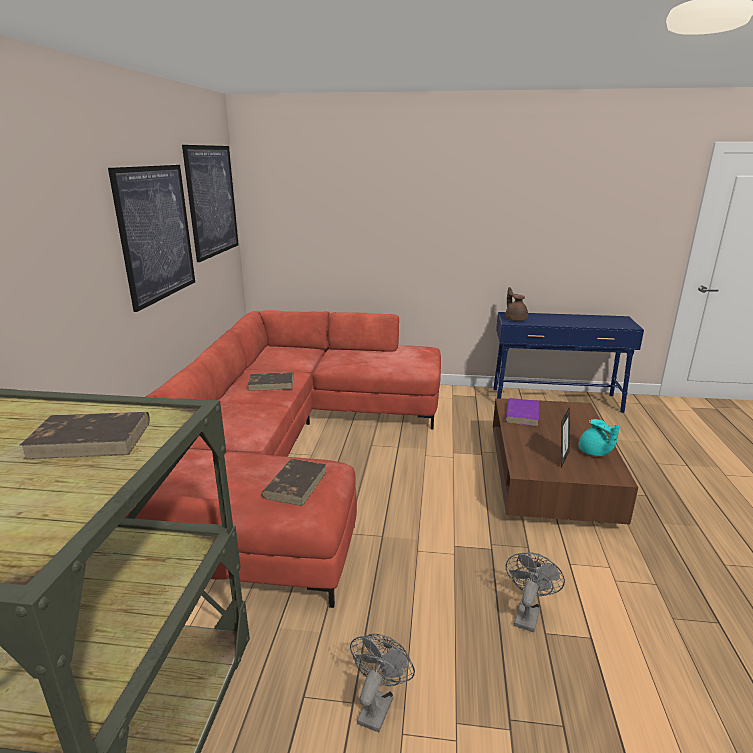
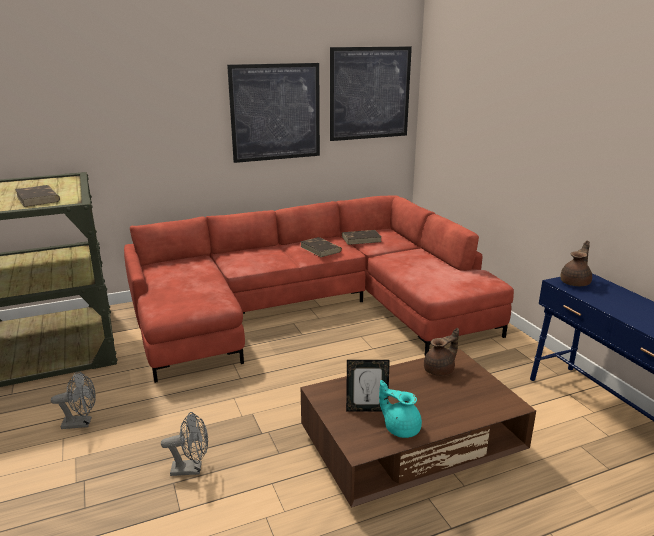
camera: 60 degrees right, 0 degrees up
brown book [261,459,327,506] -> brown book moved to [342,230,382,245]
purple book [506,398,539,426] -> brown teapot [424,328,459,376]
turquoise teapot [579,419,619,456] -> turquoise teapot turned 90 degrees clockwise [379,380,422,438]

